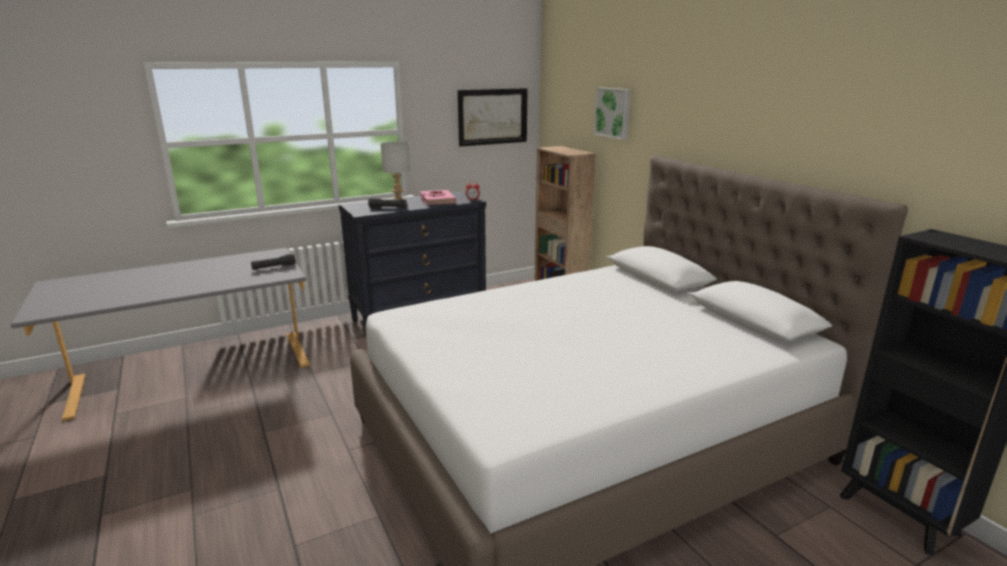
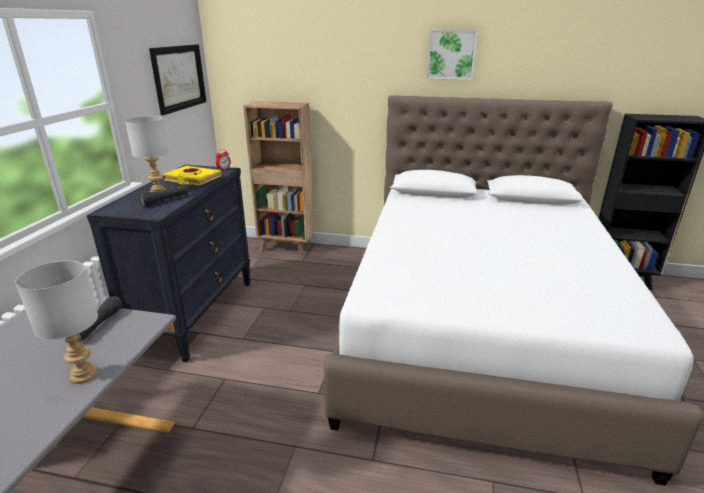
camera: 50 degrees left, 5 degrees up
pink book [419,190,456,205] -> yellow book [163,166,222,186]
picture [594,87,631,140] -> picture moved to [427,30,478,80]
none -> grey table lamp [15,260,98,384]

